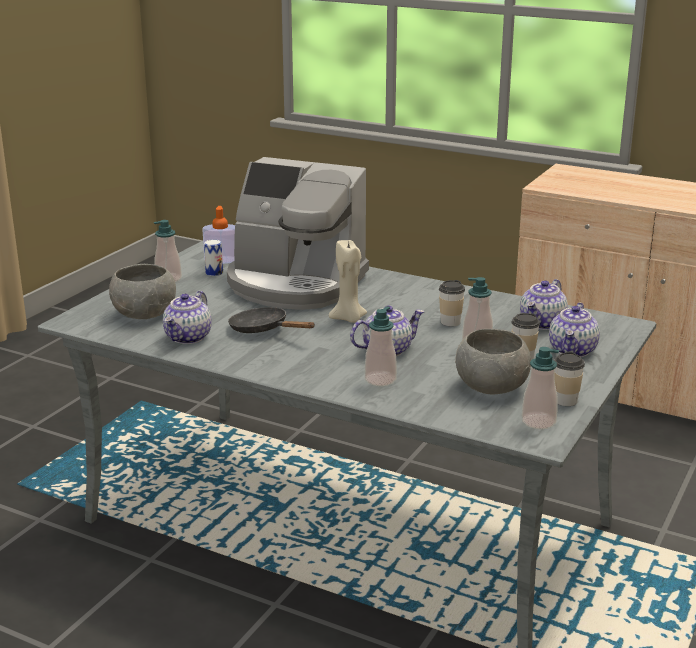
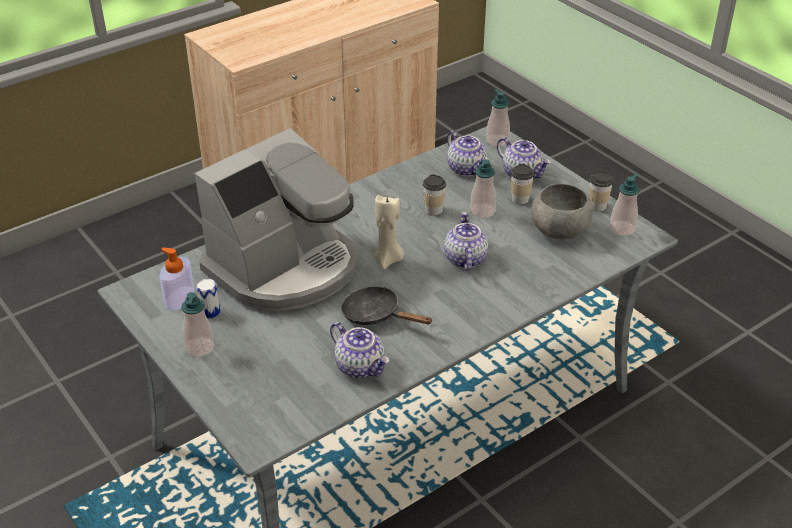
camera: 65 degrees left, 15 degrees up
grey bowl [109,264,176,319] -> none
black frying pan [228,307,314,333] -> black frying pan turned 60 degrees clockwise [341,286,433,325]
soap dispenser [365,306,397,386] -> soap dispenser moved to [486,89,510,147]

